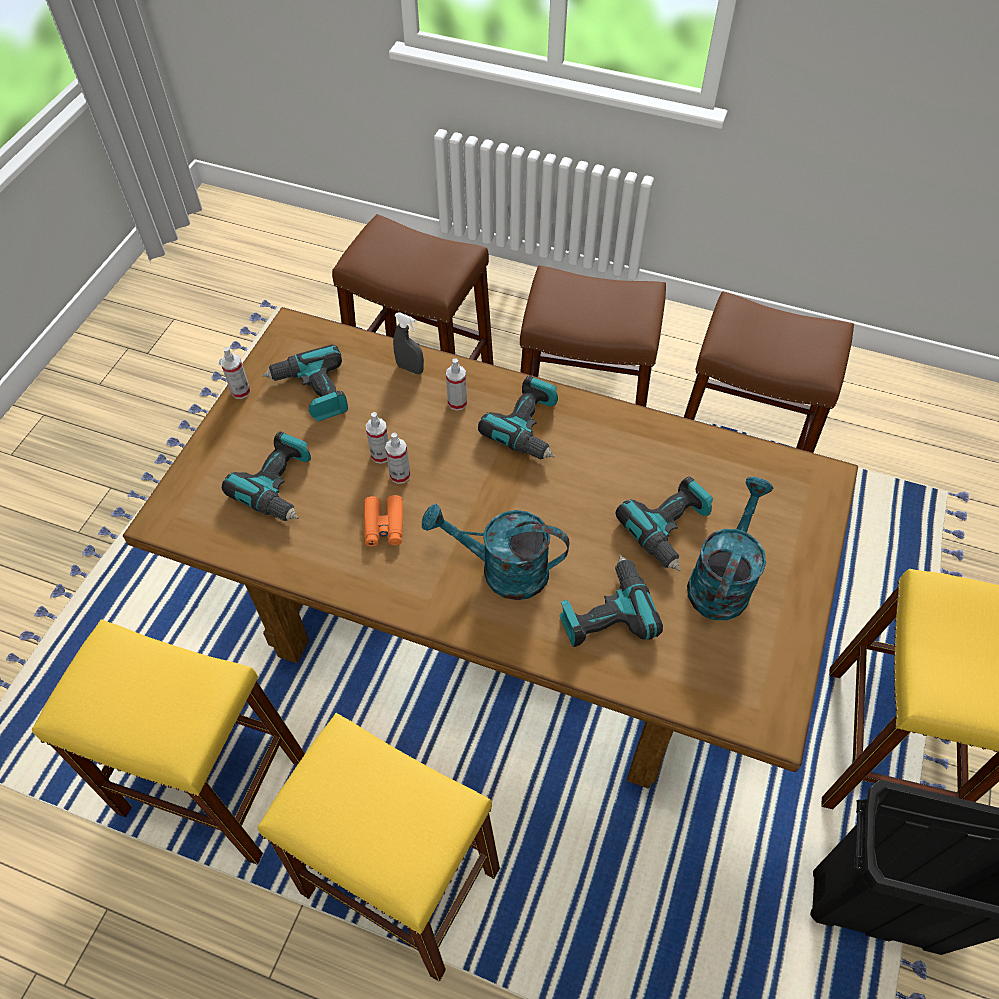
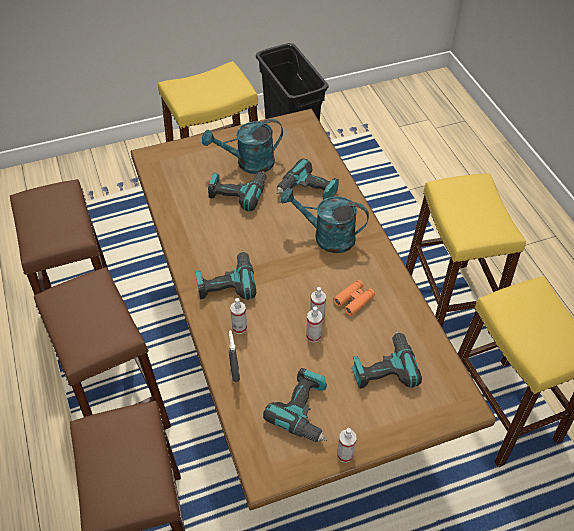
camera: 130 degrees left, 5 degrees down
turquoise watering can [422,504,569,600] -> turquoise watering can turned 135 degrees clockwise [280,188,369,253]

